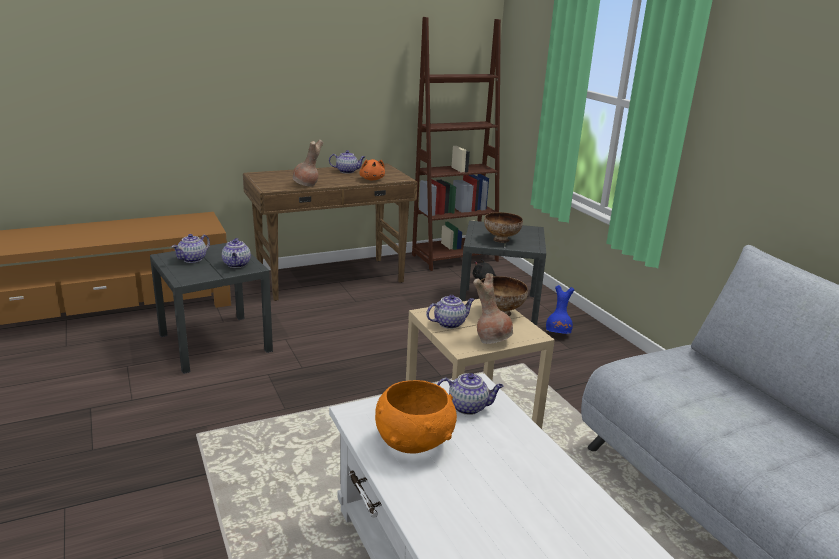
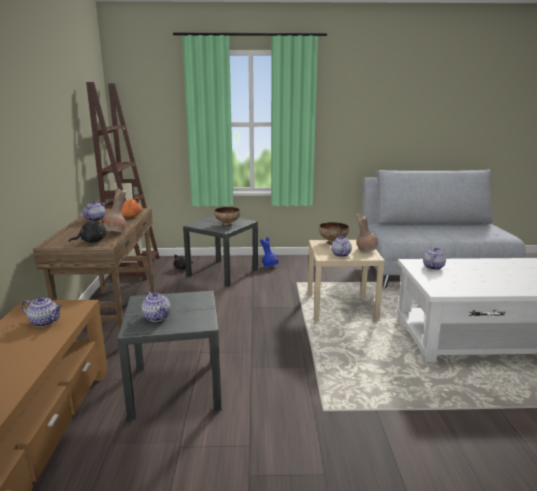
camera: 65 degrees left, 5 degrees down
teapot [222,238,251,268] -> teapot moved to [21,297,62,327]
orange bowl [375,380,457,453] -> none
none -> black plush toy [69,218,106,243]

